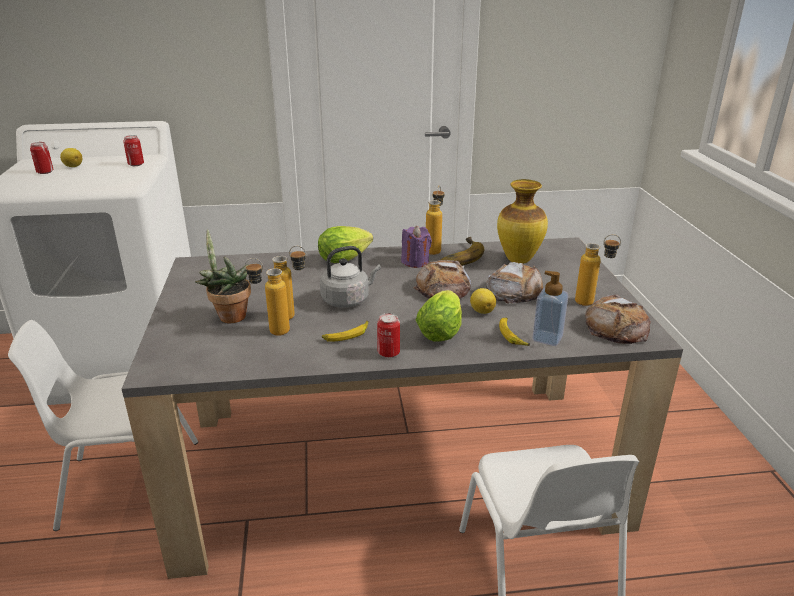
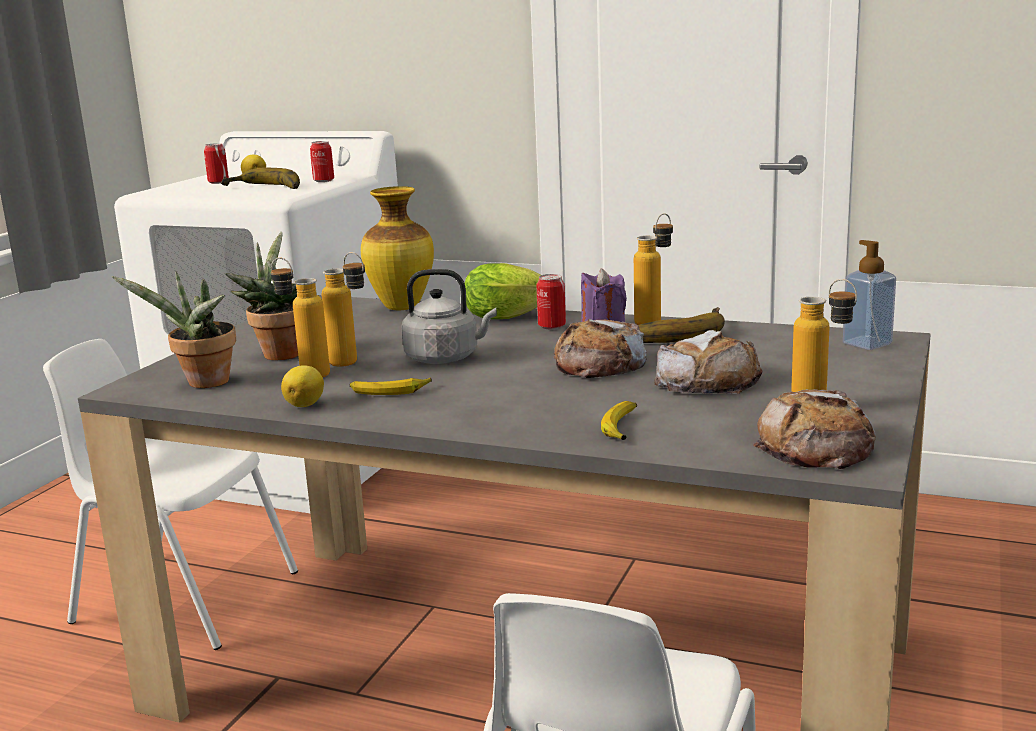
camera: 30 degrees right, 10 degrees down
can [377,313,400,358] -> can moved to [537,274,566,329]
lettuce [416,290,462,342] -> none
lemon [470,288,496,314] -> lemon moved to [281,365,324,407]
vase [497,179,548,264] -> vase moved to [361,186,434,310]
soap dispenser [532,271,568,346] -> soap dispenser moved to [843,240,896,350]
none -> potted plant [112,271,236,388]
none -> banana [221,167,300,189]

